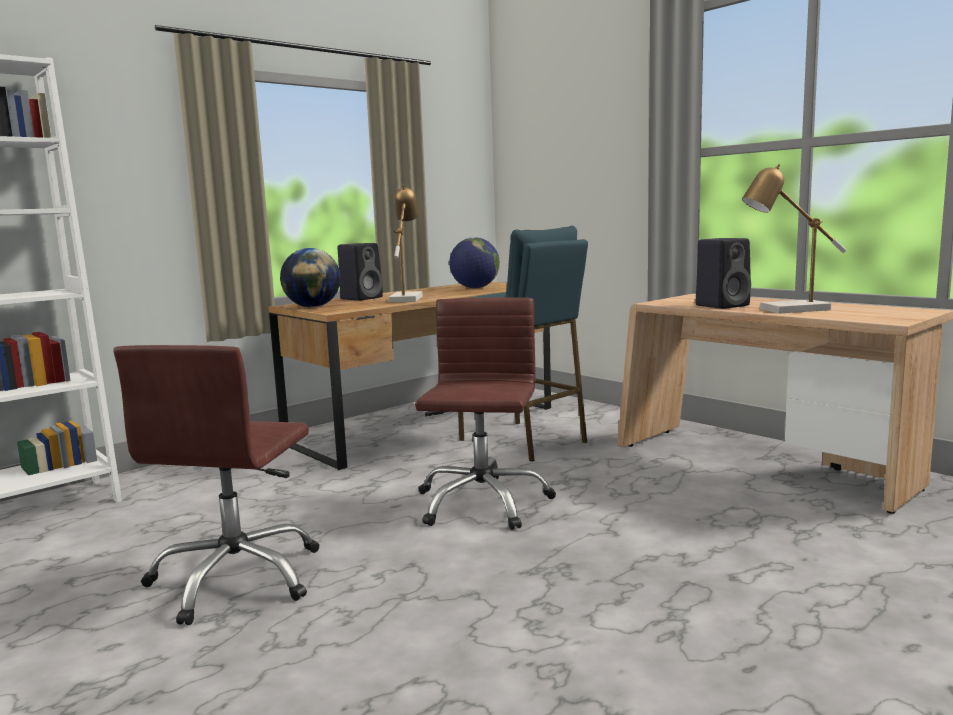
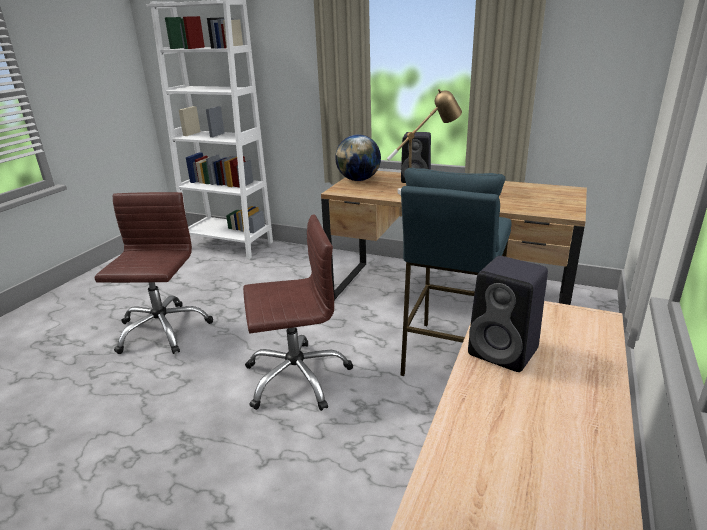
camera: 65 degrees right, 15 degrees up
brown office chair [114,345,319,625] -> brown office chair turned 105 degrees clockwise [95,192,213,354]
globe [449,237,500,288] -> none
table lamp [742,164,847,314] -> none

